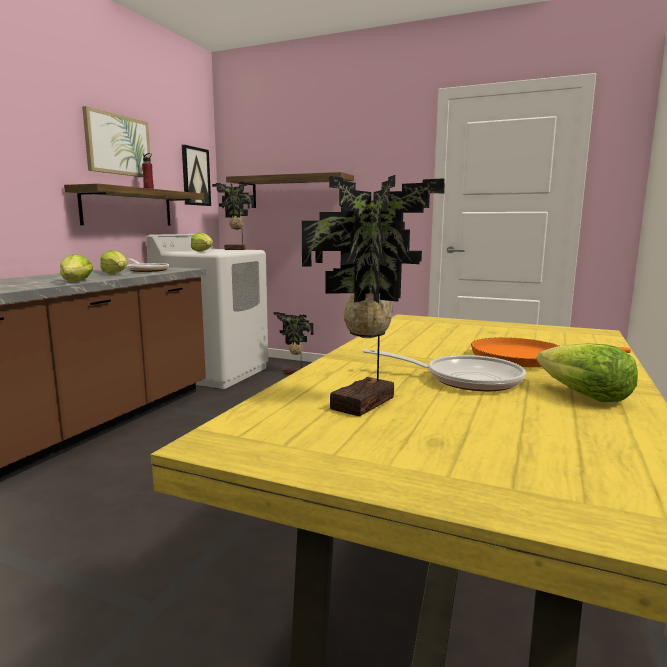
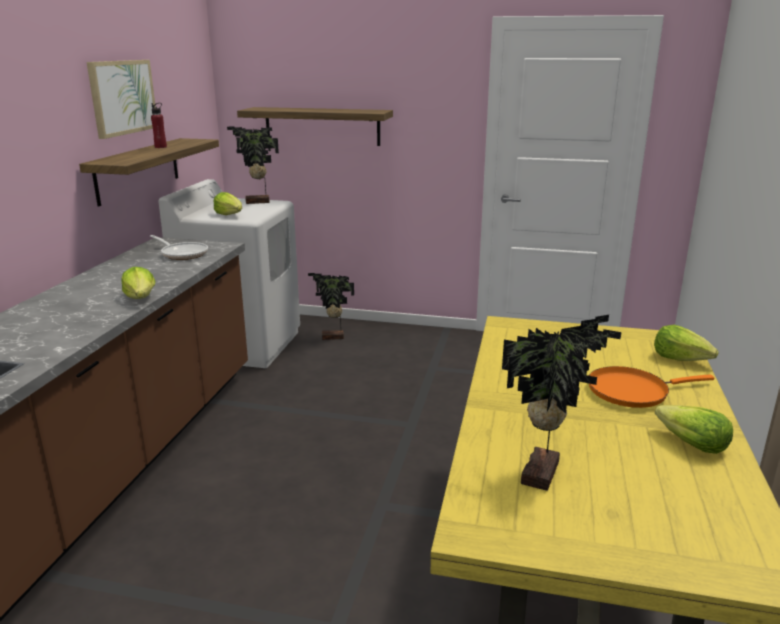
camera: 10 degrees left, 10 degrees up
lettuce [100,250,128,273] -> lettuce moved to [654,325,719,361]
picture [182,145,211,206] -> none
frying pan [363,349,526,391] -> none

